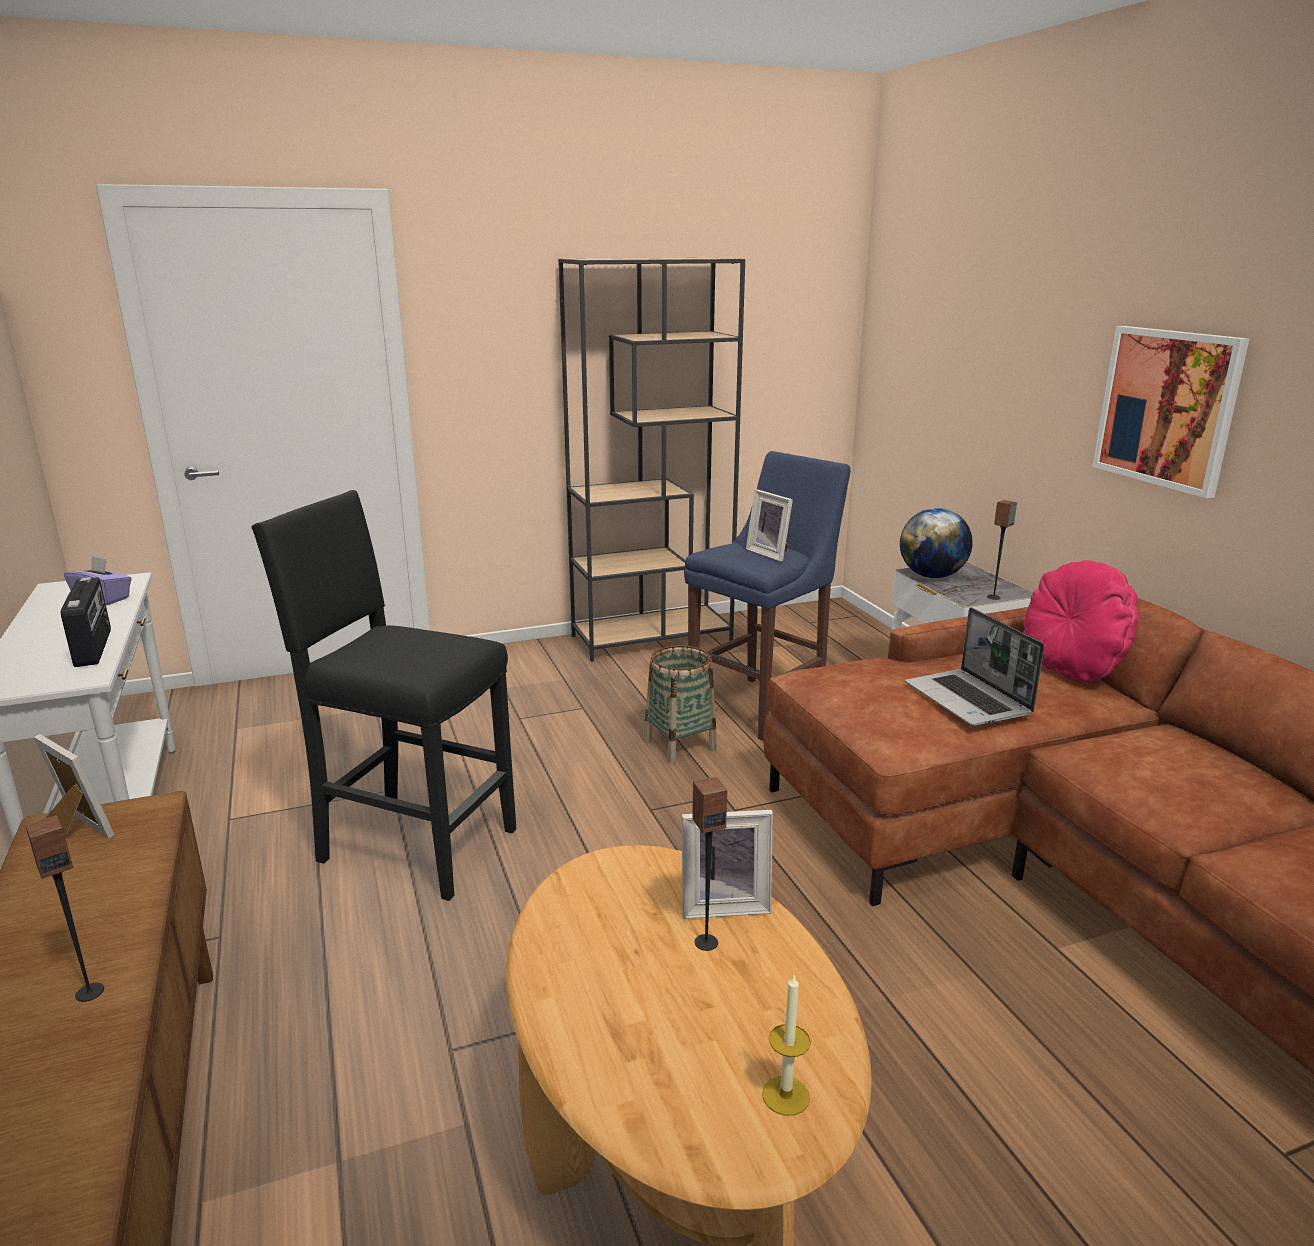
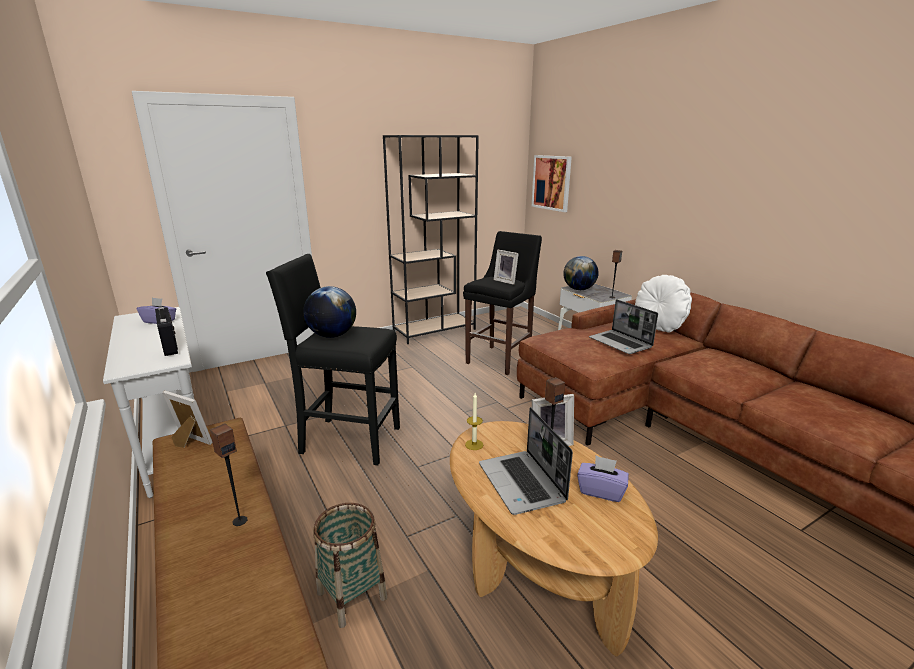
camera: 10 degrees left, 0 degrees up
basket [644,645,717,764] -> basket moved to [313,503,387,628]
blue stool [684,451,851,741] -> black stool [463,231,542,375]
candle [762,975,811,1116] -> candle moved to [465,393,483,450]
pink pillow [1023,560,1139,684] -> white pillow [635,275,692,333]
picture [1092,326,1249,498] -> picture moved to [532,155,572,212]
none -> globe [303,286,356,338]
none -> laptop [479,407,573,515]
none -> purple tissue box [577,456,629,502]

